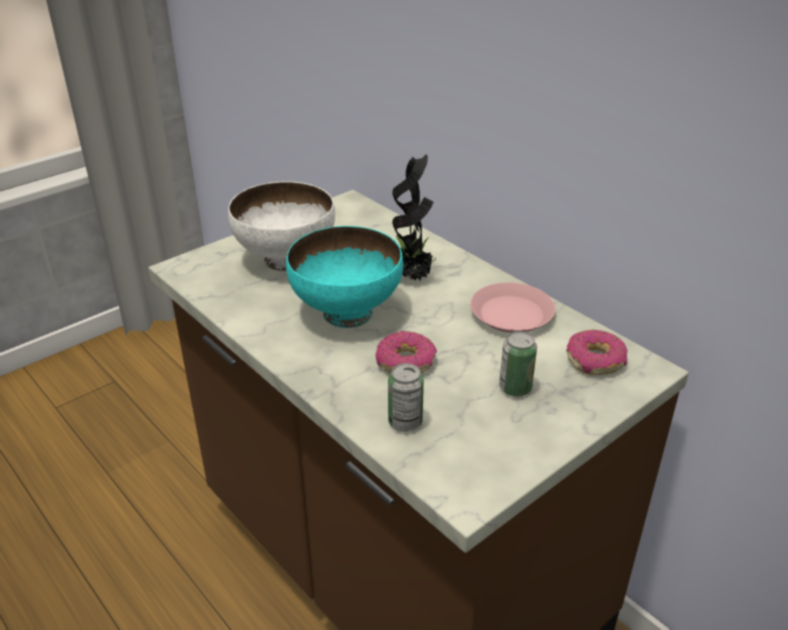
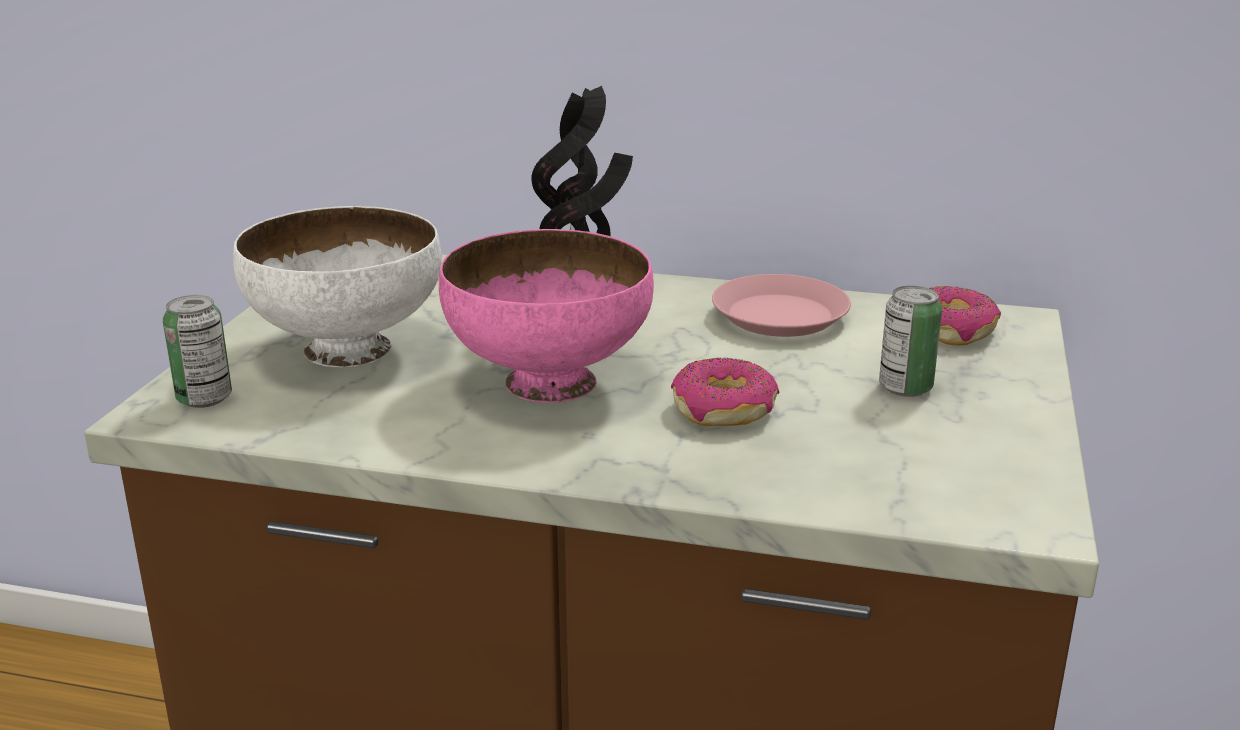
camera: 35 degrees left, 10 degrees down
turquoise bowl [286,226,403,328] -> pink bowl [439,229,654,403]
can [388,363,424,432] -> can moved to [163,295,232,408]

